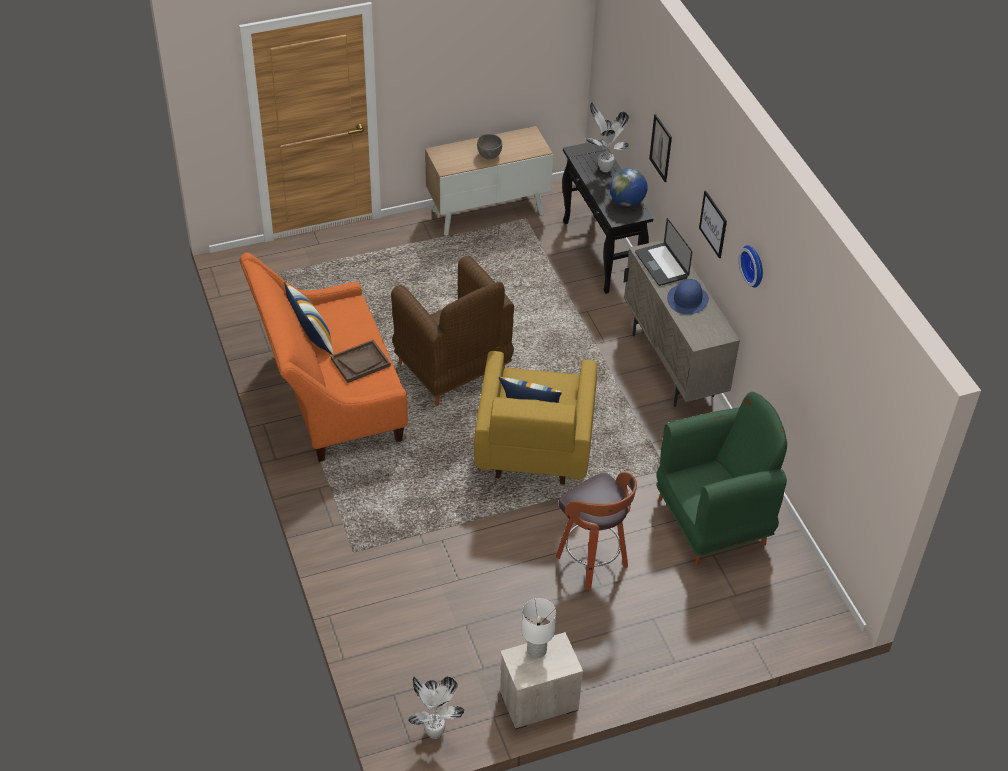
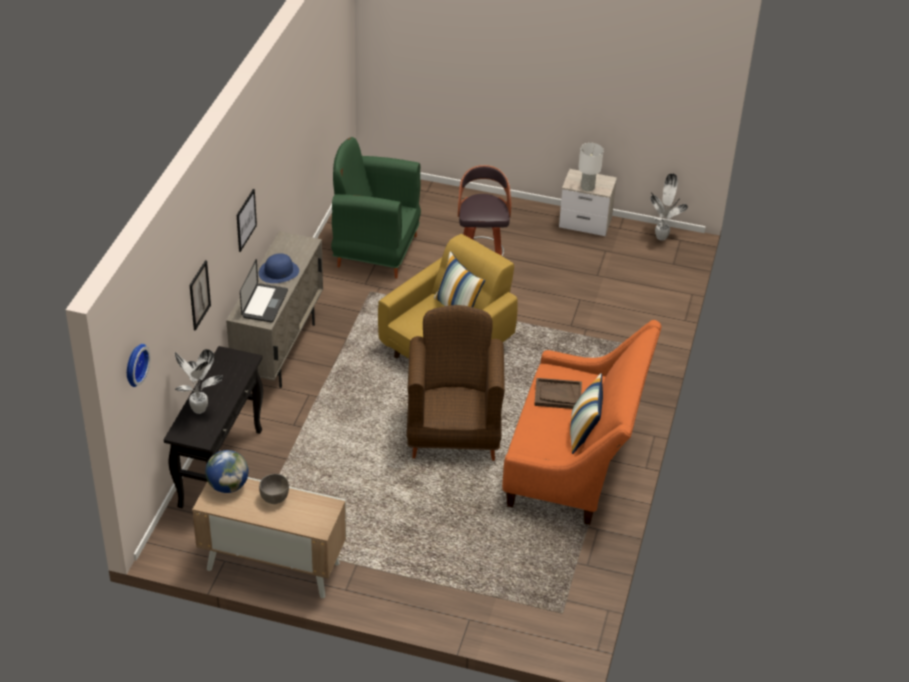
camera: 145 degrees left, 5 degrees down
globe [609,168,648,207] -> globe moved to [205,450,249,493]
wall clock [739,245,763,288] -> wall clock moved to [127,344,151,387]

